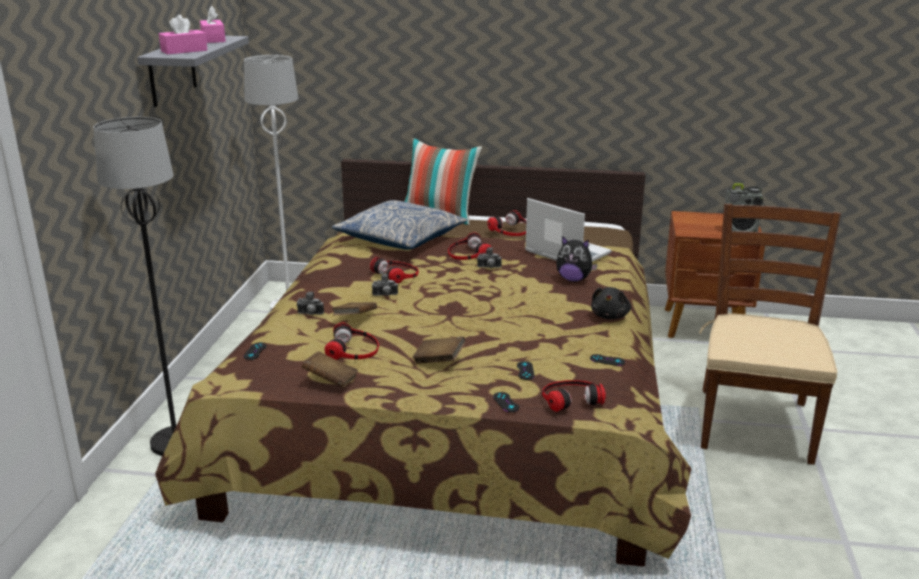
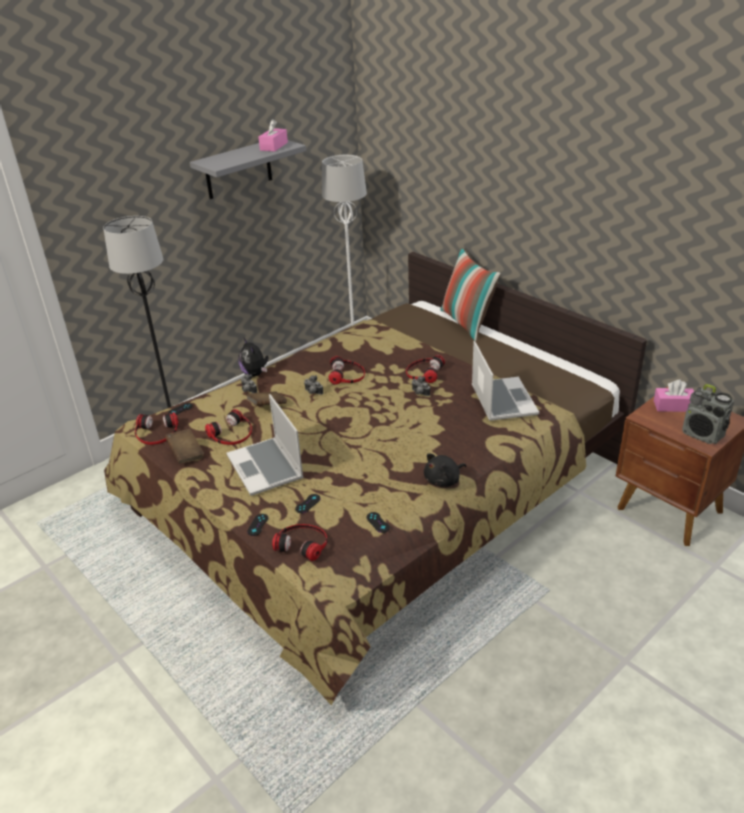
camera: 40 degrees right, 10 degrees up
pink tissue box [159,15,207,54] -> pink tissue box moved to [654,380,694,412]
pillow [332,200,467,250] -> none
brown book [412,336,465,364] -> laptop [226,394,304,496]
headphones [487,210,526,236] -> headphones moved to [135,412,179,445]
plush toy [556,236,598,282] -> plush toy moved to [238,338,269,377]
brown chair [699,204,841,465] -> none

